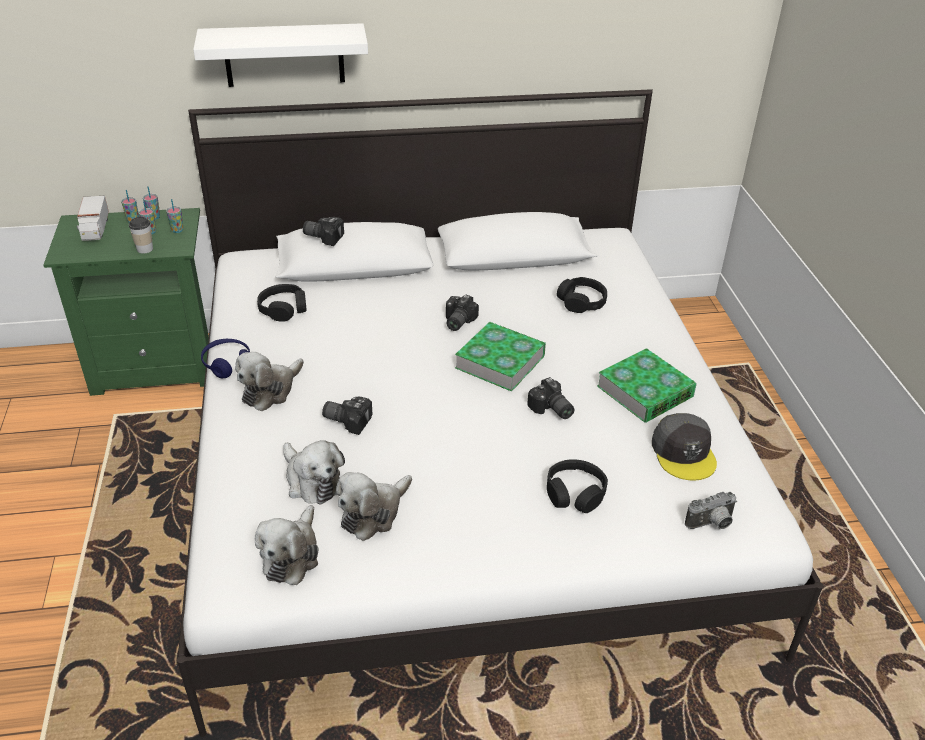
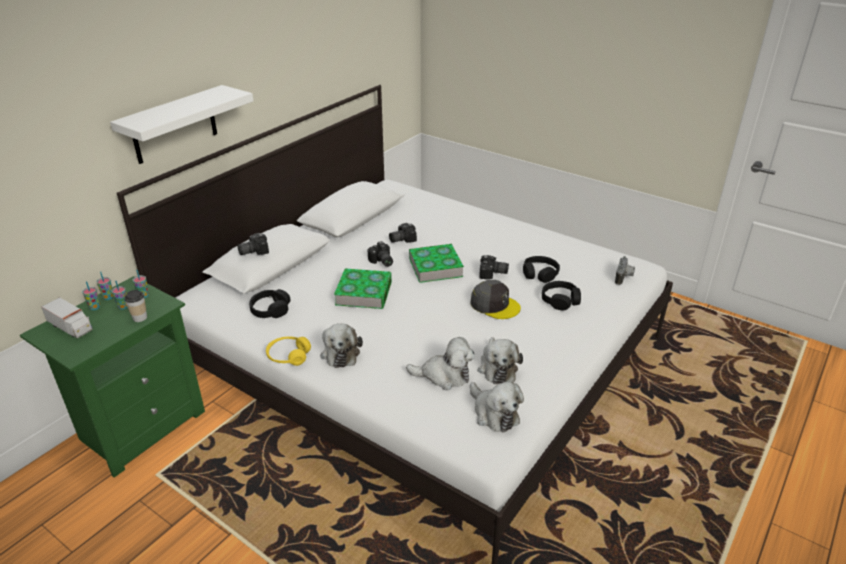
camera: 45 degrees left, 5 degrees down
blue headphones [201,339,250,379] -> yellow headphones [266,336,311,366]
camera [322,397,372,435] -> camera moved to [389,223,417,243]
black headphones [557,277,607,313] -> black headphones moved to [523,256,560,283]
book [597,348,697,422] -> book moved to [334,268,392,309]
grey cap [652,413,717,481] -> grey cap moved to [470,280,521,319]

